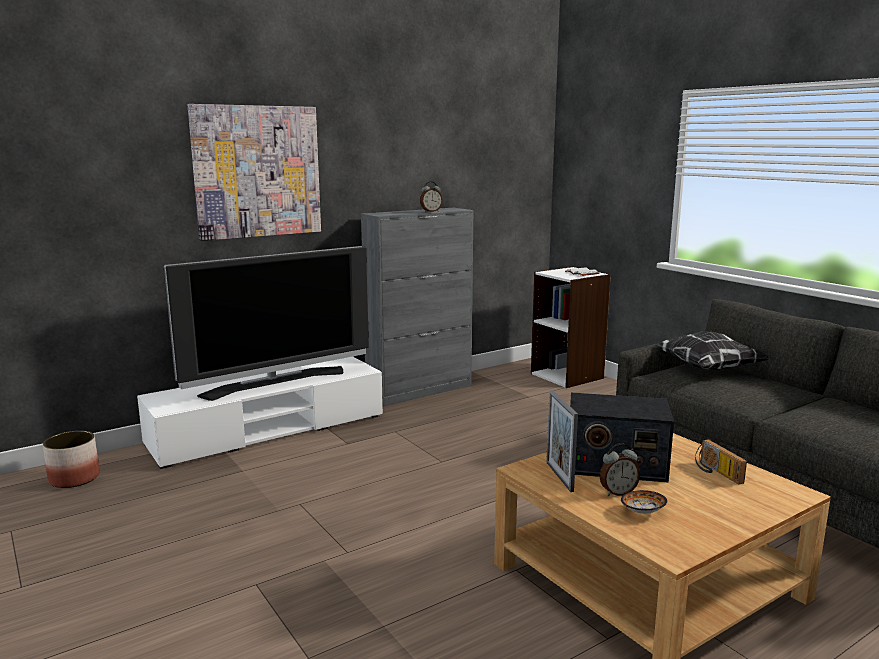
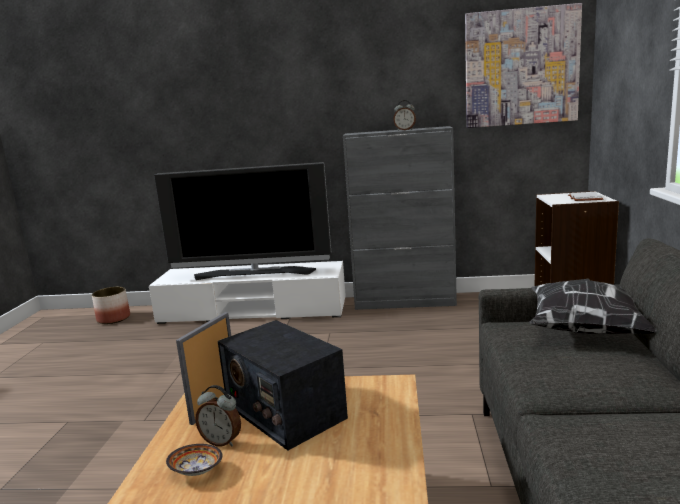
camera: 40 degrees right, 0 degrees up
picture [188,104,321,241] -> picture moved to [465,3,582,128]
radio [695,439,747,485] -> none

